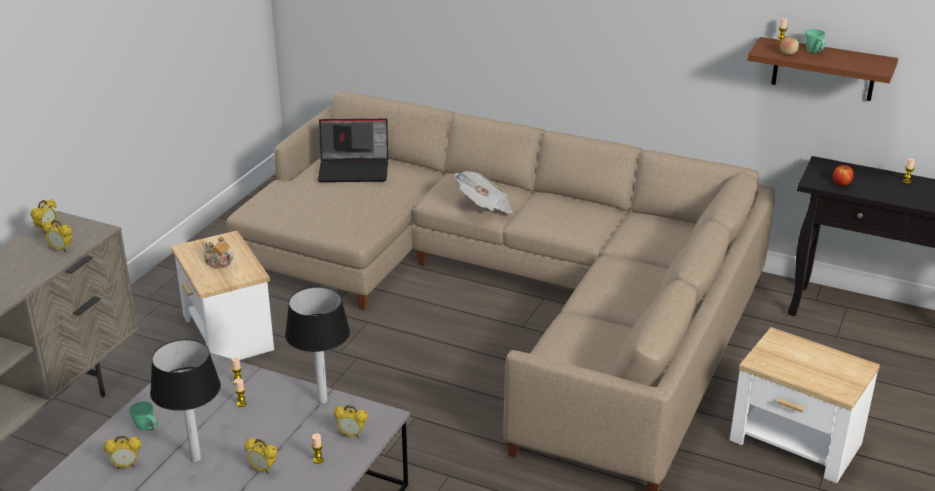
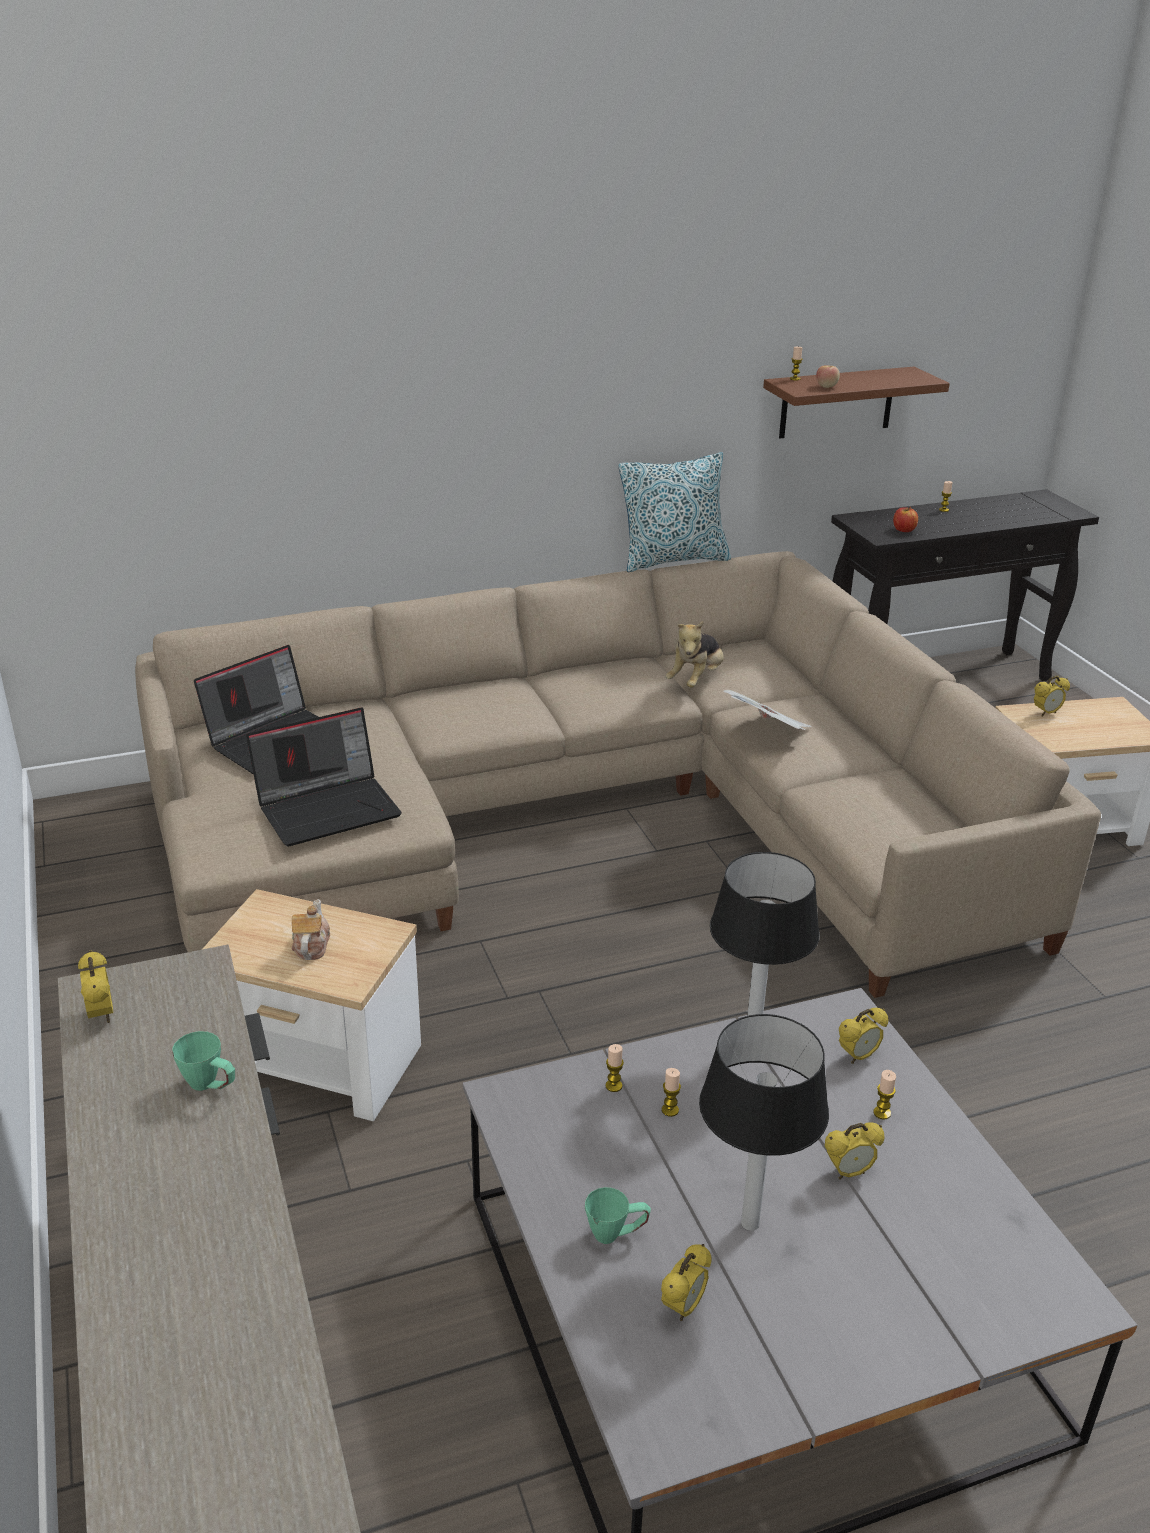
camera: 45 degrees left, 0 degrees up
alarm clock [43,220,72,252] -> alarm clock moved to [1034,676,1070,716]
teapot [202,236,234,269] -> teapot turned 105 degrees clockwise [292,899,330,960]
newspaper [454,171,513,214] -> newspaper moved to [723,690,812,730]
green mug [805,29,826,53] -> green mug moved to [172,1031,235,1091]
none -> laptop [246,707,402,847]
none -> pillow [619,452,731,572]
none -> plush toy [665,621,724,688]

